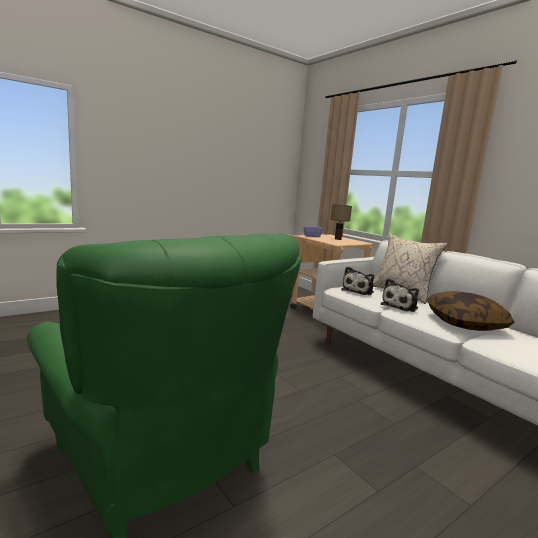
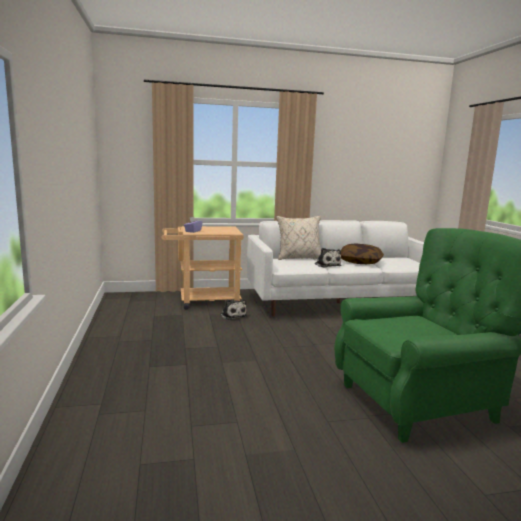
camera: 65 degrees left, 0 degrees up
table lamp [330,204,352,240] -> none
plush toy [341,266,374,295] -> plush toy moved to [220,299,247,320]

